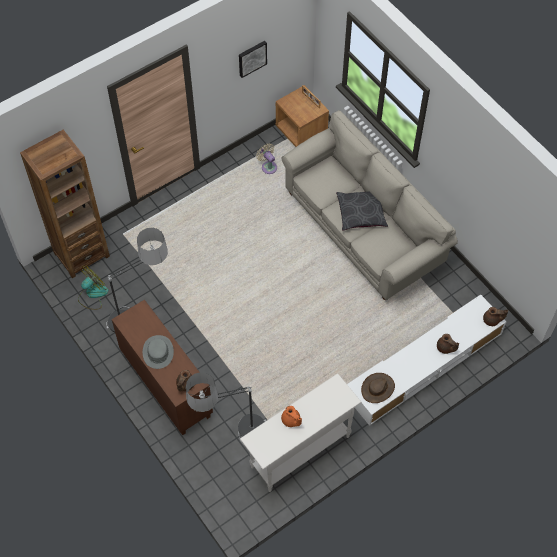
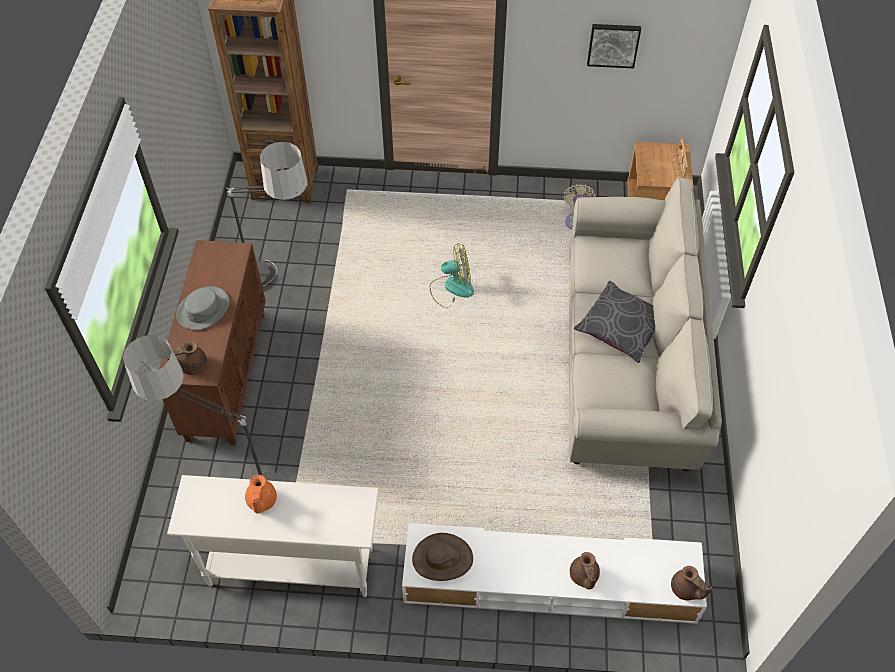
camera: 40 degrees right, 5 degrees down
fan [78,266,109,310] -> fan moved to [430,243,474,308]

